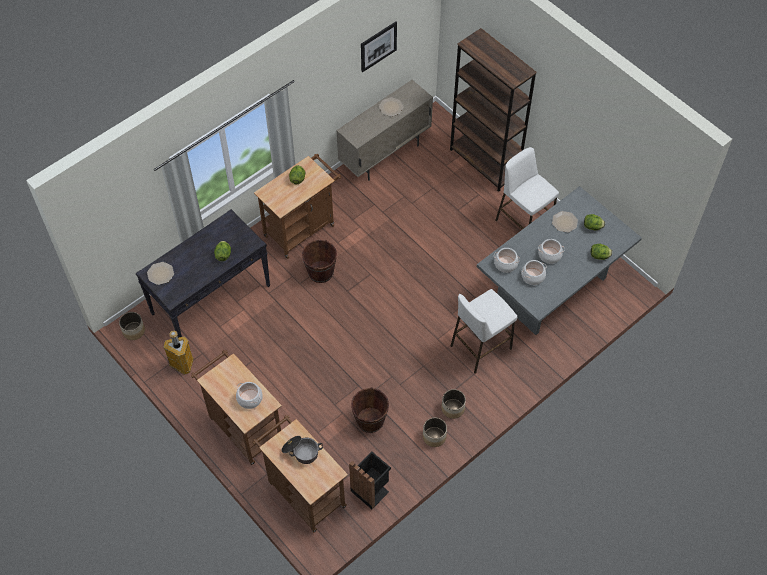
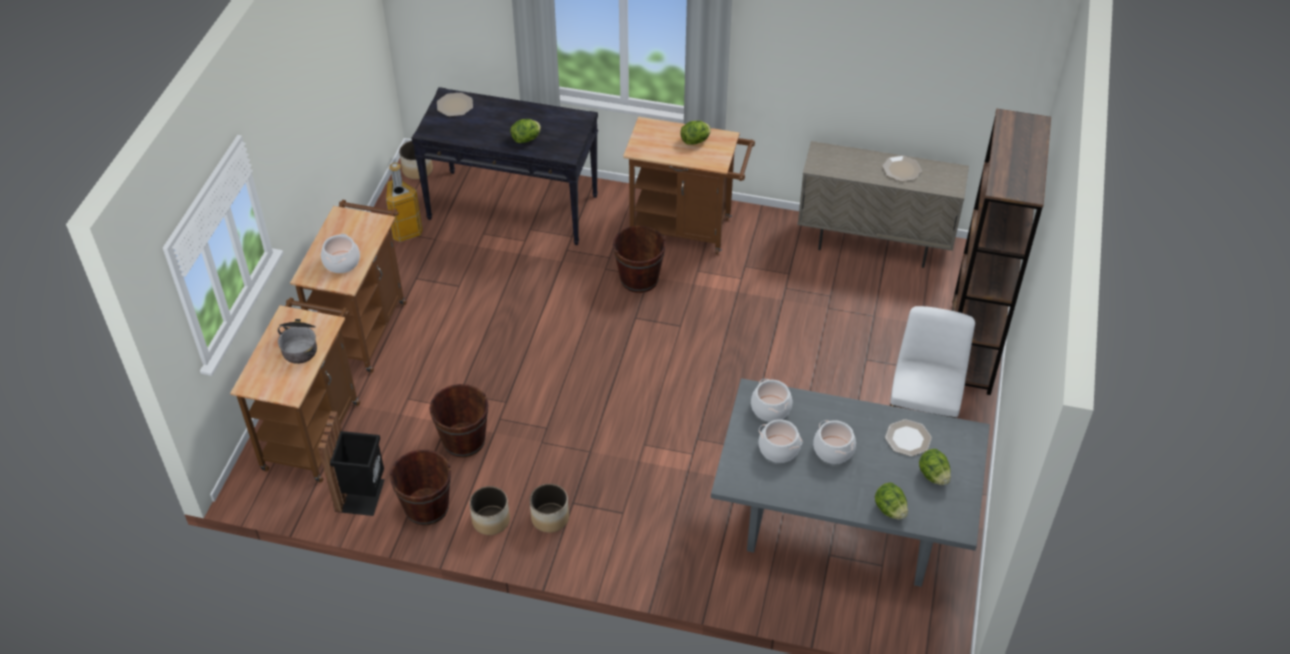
camera: 55 degrees right, 10 degrees down
picture [361,22,397,73] -> none
white stool [451,289,517,374] -> none
none -> brown bucket [390,450,451,525]

